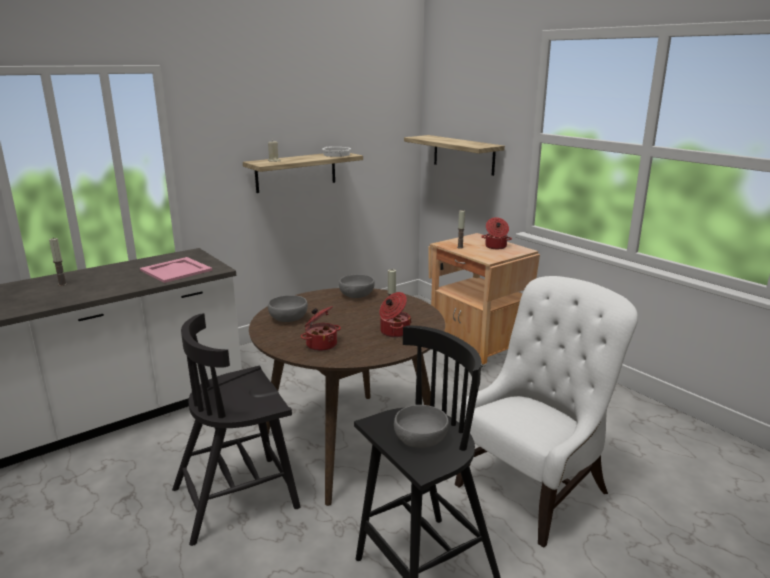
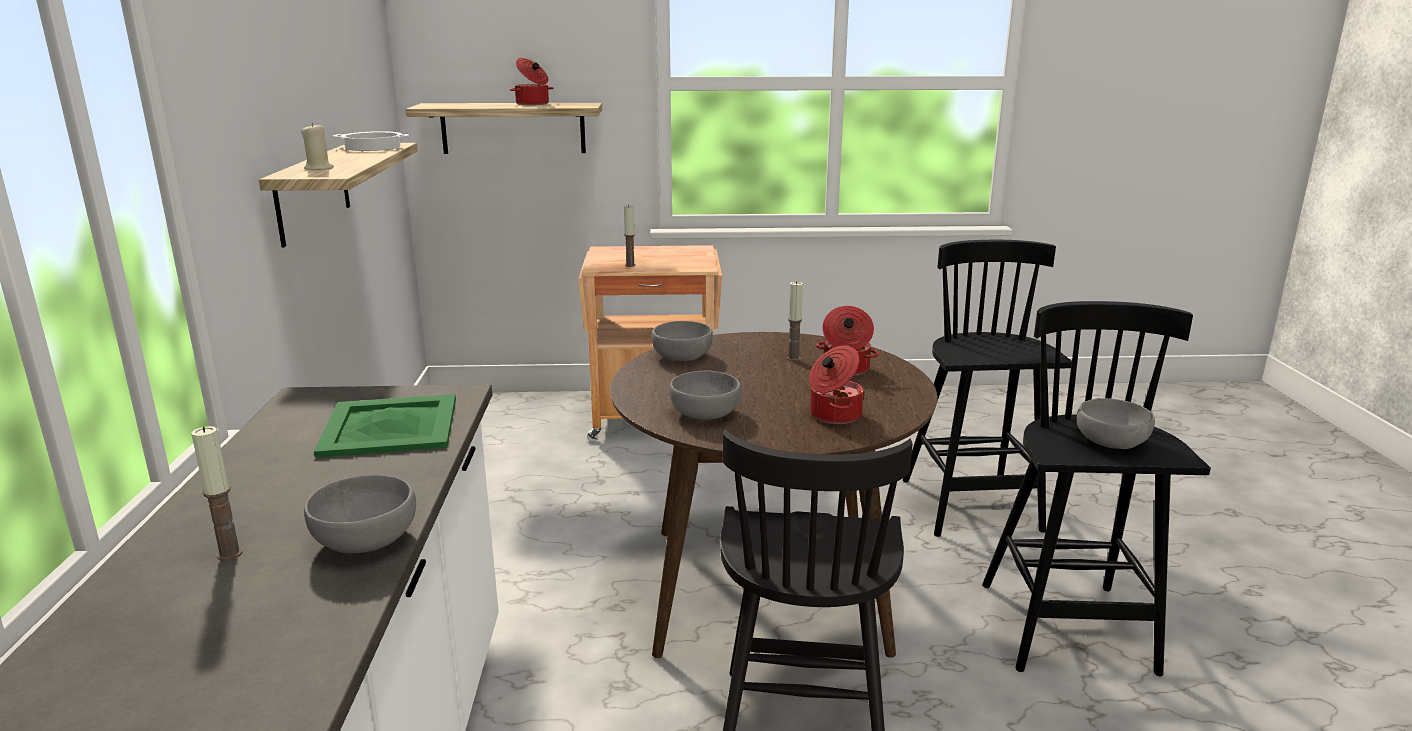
camera: 55 degrees left, 0 degrees up
pink tray [140,257,212,283] -> green tray [314,394,456,458]
white chair [455,276,638,548] -> black stool [903,240,1072,537]
cooking pot [481,217,512,249] -> cooking pot moved to [510,58,553,105]
none -> grey bowl [304,475,416,553]

